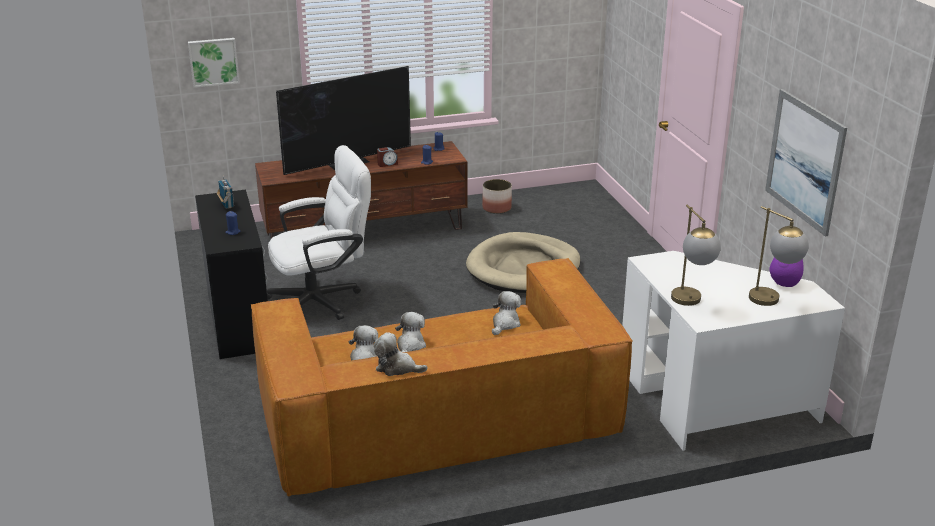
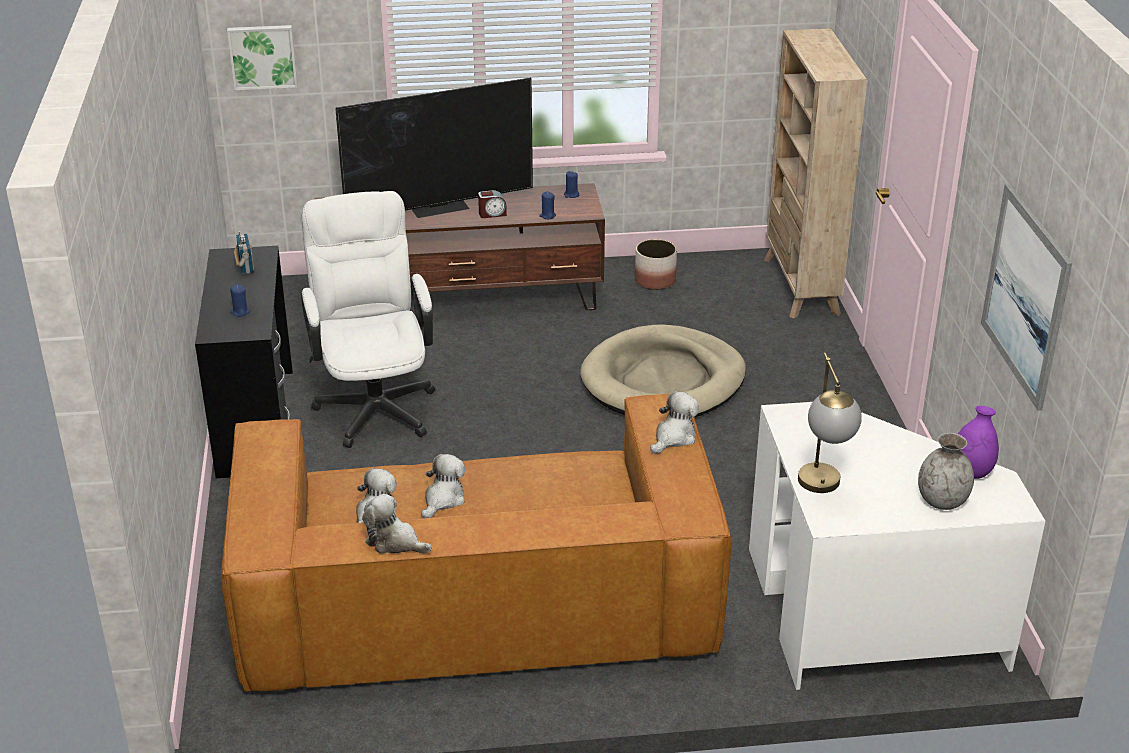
camera: 10 degrees right, 5 degrees up
white office chair [267,145,371,320] -> white office chair turned 90 degrees counterclockwise [300,191,435,448]
plush toy [492,291,521,335] -> plush toy moved to [650,391,699,454]
table lamp [749,206,809,306] -> grey vase [918,433,974,510]
none -> beige bookcase [764,28,868,319]

